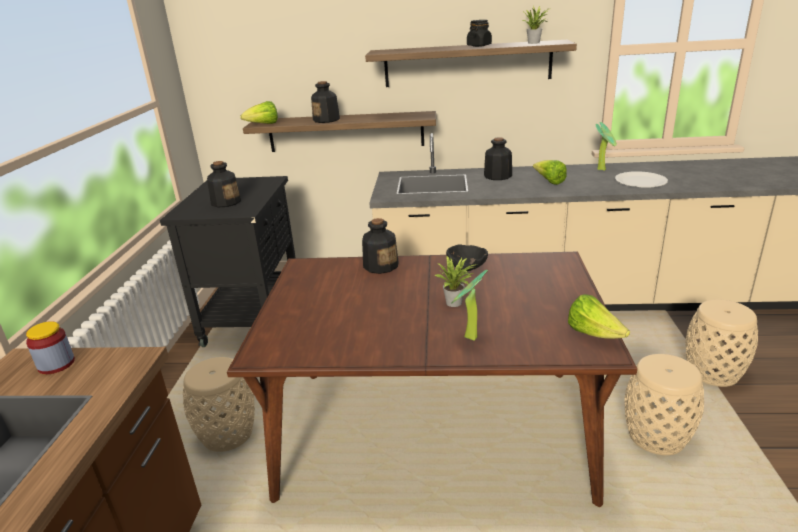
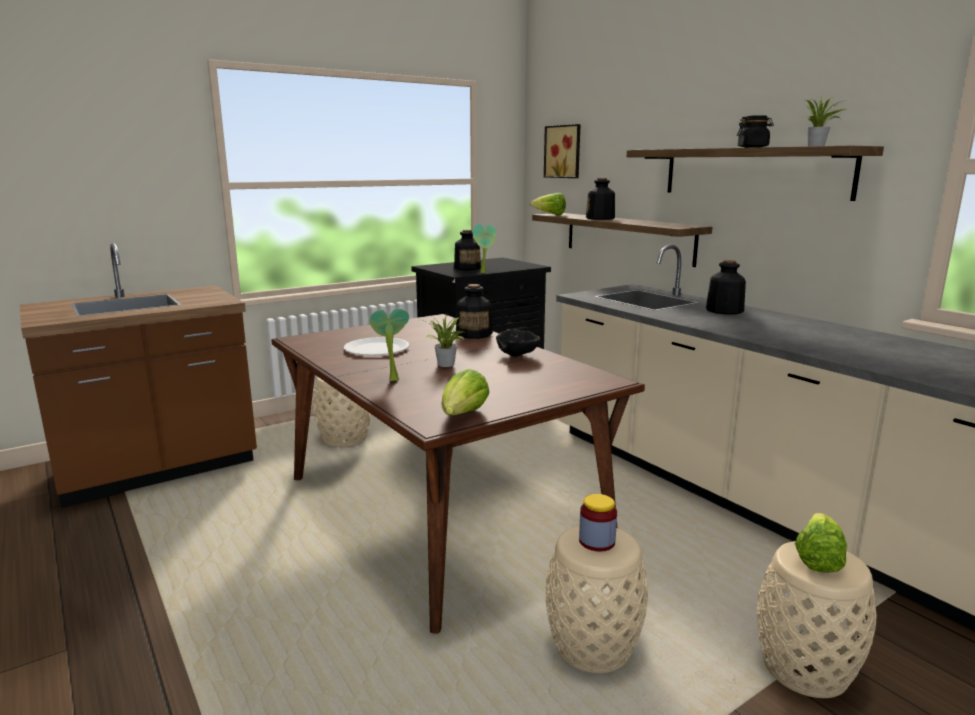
camera: 50 degrees right, 10 degrees down
jar [26,321,75,374] -> jar moved to [579,494,617,552]
lettuce [533,160,567,185] -> lettuce moved to [795,513,847,573]
potted plant [596,122,617,171] -> potted plant moved to [472,224,497,273]
white plate [615,171,668,187] -> white plate moved to [344,337,410,355]
none -> picture [544,124,581,178]

